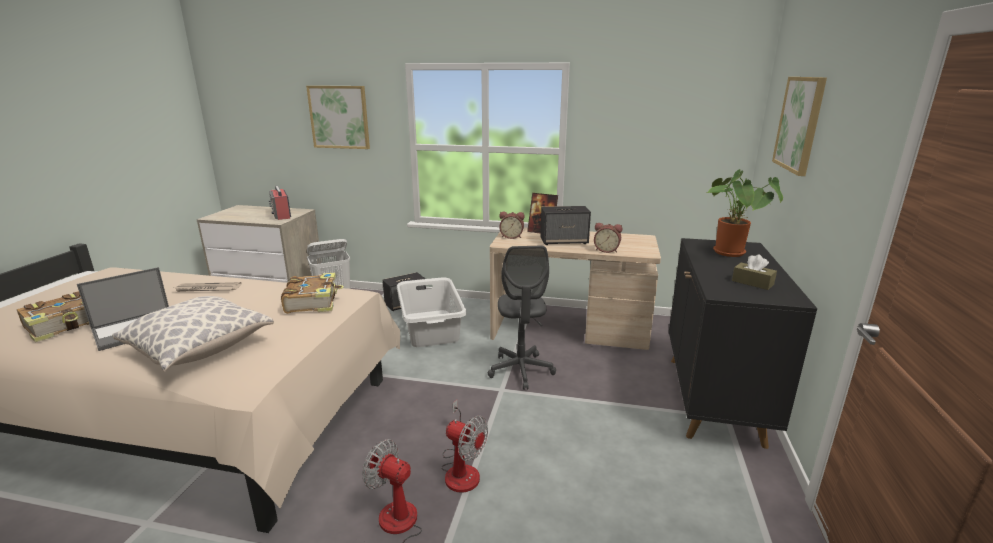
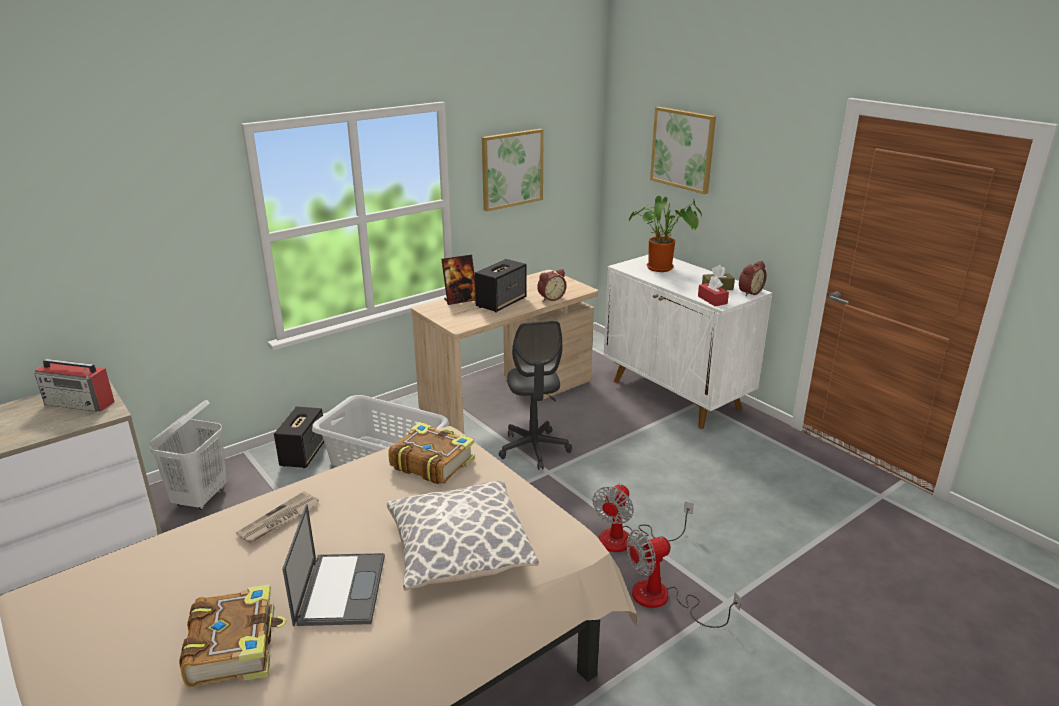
camera: 50 degrees left, 5 degrees up
picture [306,86,370,149] -> picture moved to [482,129,544,212]
fan [441,400,488,492] -> fan turned 135 degrees clockwise [592,484,693,552]
grey office chair [488,246,556,390] -> grey office chair turned 45 degrees clockwise [499,321,572,470]
alarm clock [499,211,525,239] -> alarm clock moved to [739,261,767,296]
black cabinet [669,238,817,449] -> white cabinet [604,254,772,429]
none -> red tissue box [698,277,729,306]

